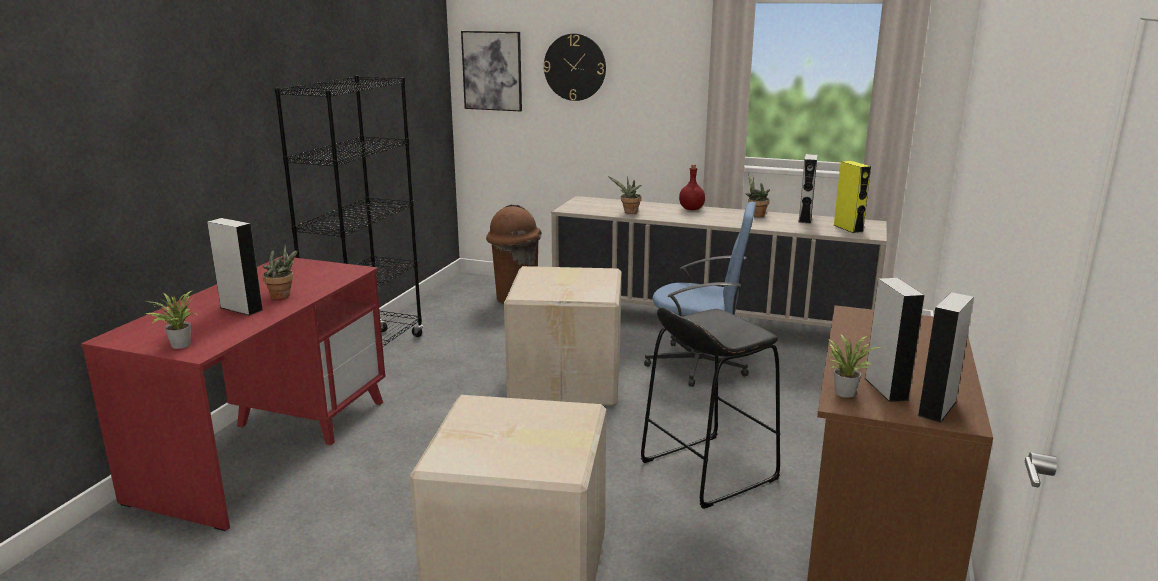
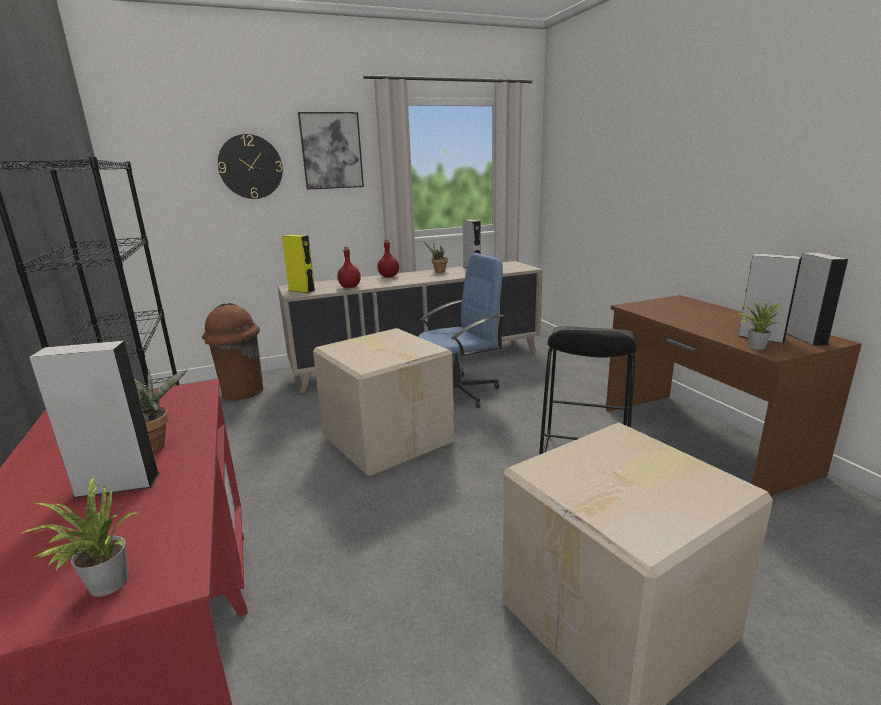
camera: 40 degrees left, 0 degrees up
picture [461,31,522,112] -> picture moved to [298,112,364,190]
potted plant [608,176,642,214] -> red bottle [337,247,361,288]
yellow speaker [834,161,871,233] -> yellow speaker moved to [282,235,315,293]

